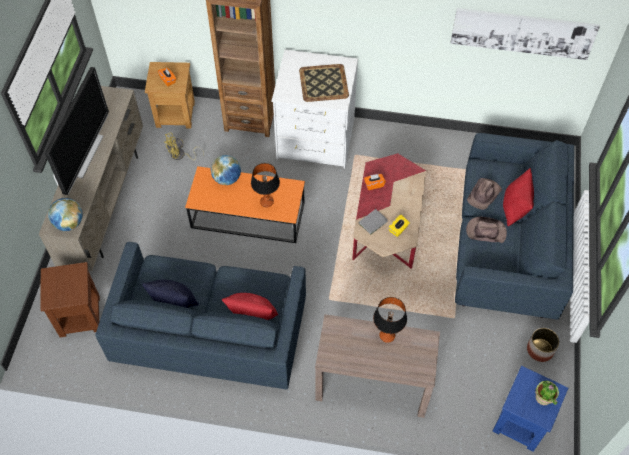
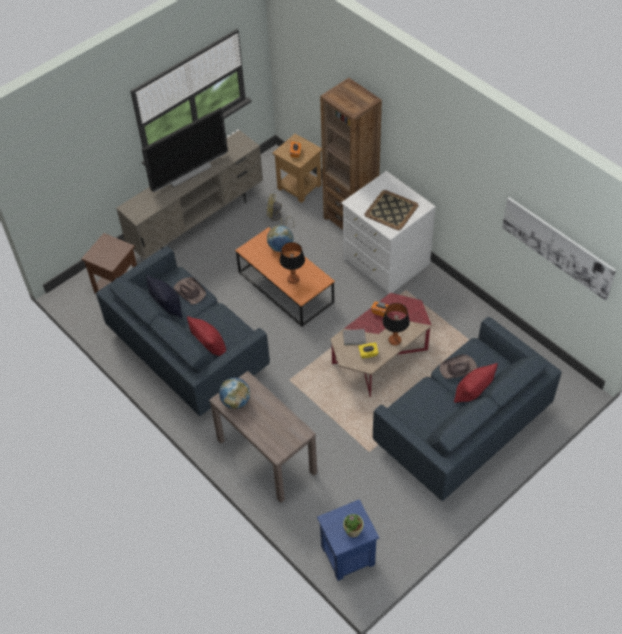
camera: 40 degrees right, 5 degrees down
globe [48,198,83,231] -> globe moved to [219,378,250,409]
table lamp [373,297,407,343] -> table lamp moved to [383,303,410,346]
brown hat [466,217,507,243] -> brown hat moved to [173,277,206,305]
planter [527,328,559,362] -> none

